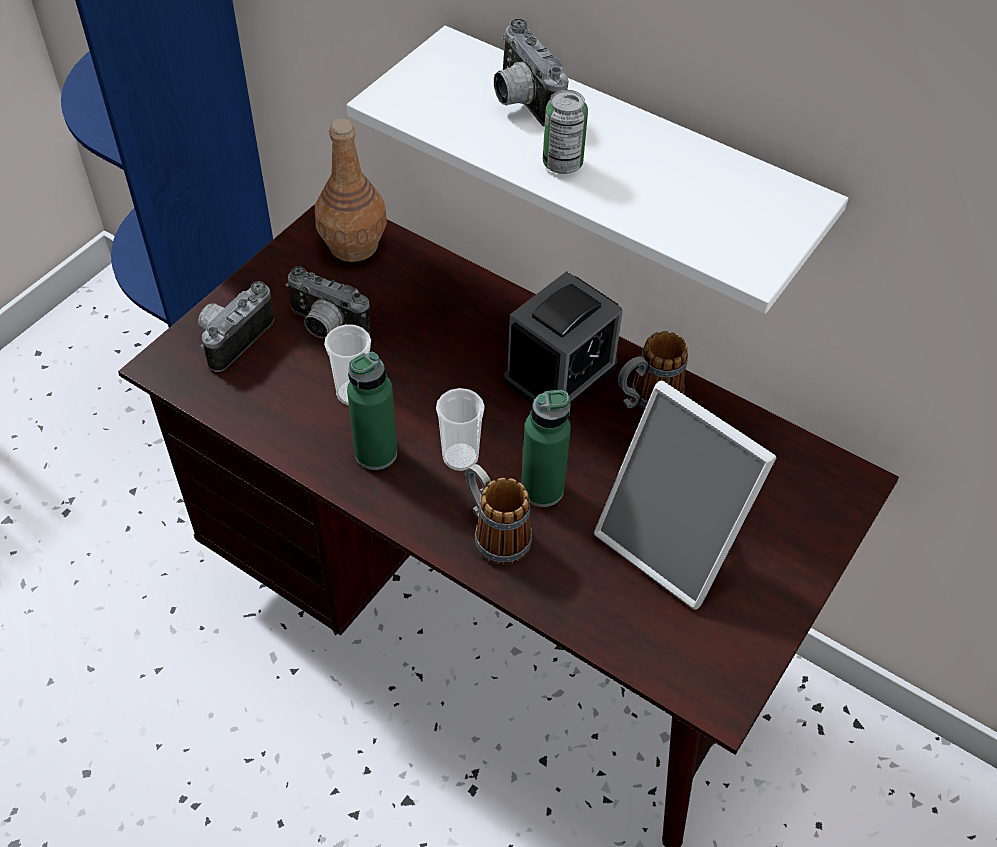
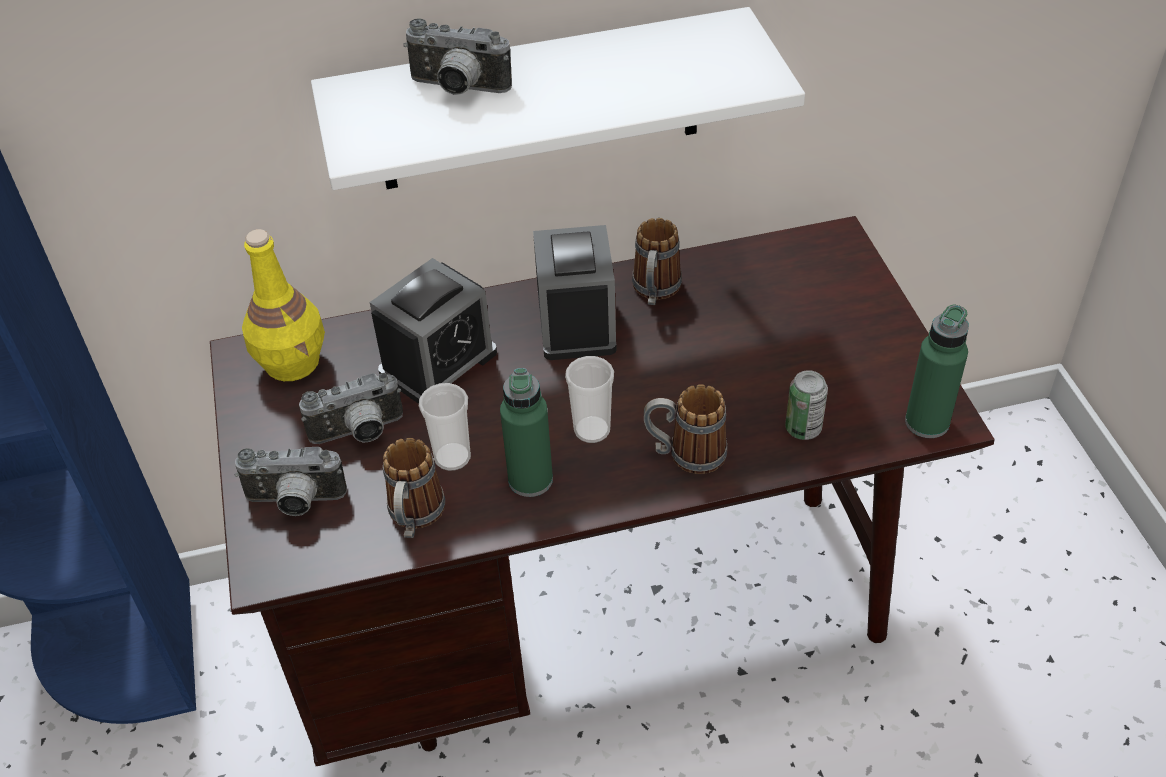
camera: 45 degrees left, 5 degrees down
camera [198,281,274,372] -> camera turned 75 degrees counterclockwise [234,447,347,516]
brown bottle [315,119,387,262] -> yellow bottle [242,229,325,381]
green bottle [521,390,571,507] -> green bottle moved to [905,305,969,438]
can [543,90,588,174] -> can moved to [785,370,828,440]
picture frame [594,381,776,610] -> none
none -> alarm clock [370,258,497,404]
none -> mug [383,438,445,538]

